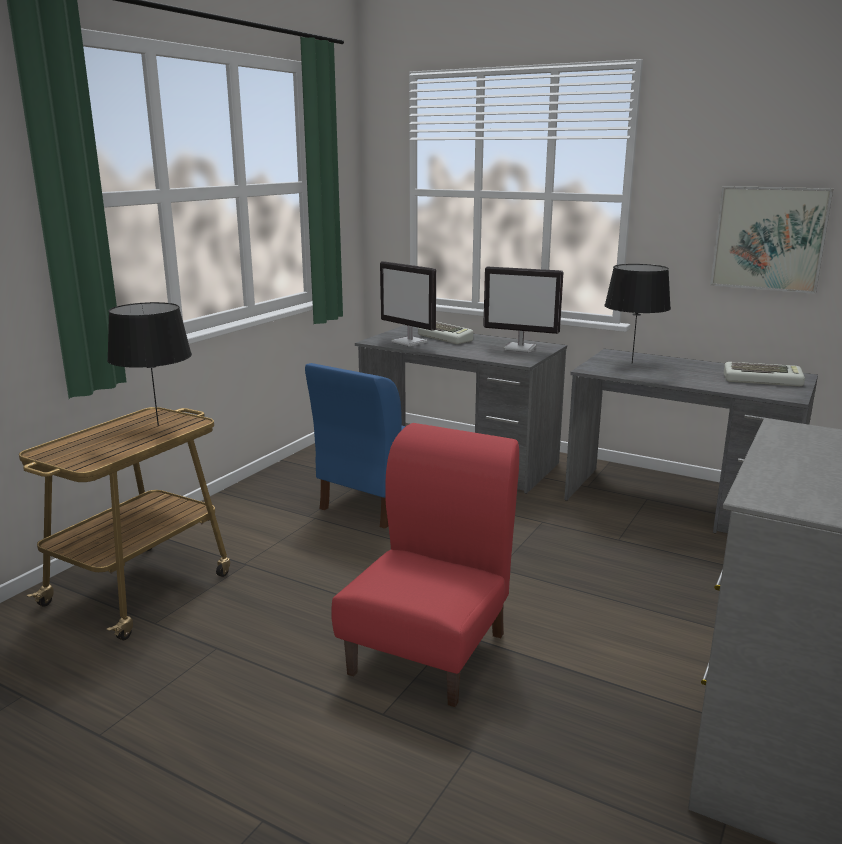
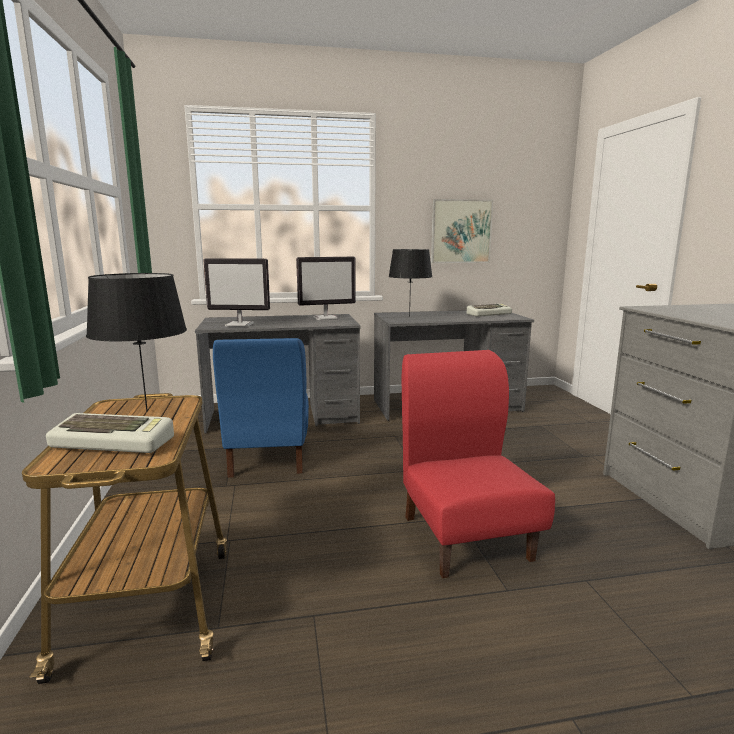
camera: 40 degrees left, 5 degrees down
keyboard [418,322,473,344] -> keyboard moved to [46,413,174,453]

